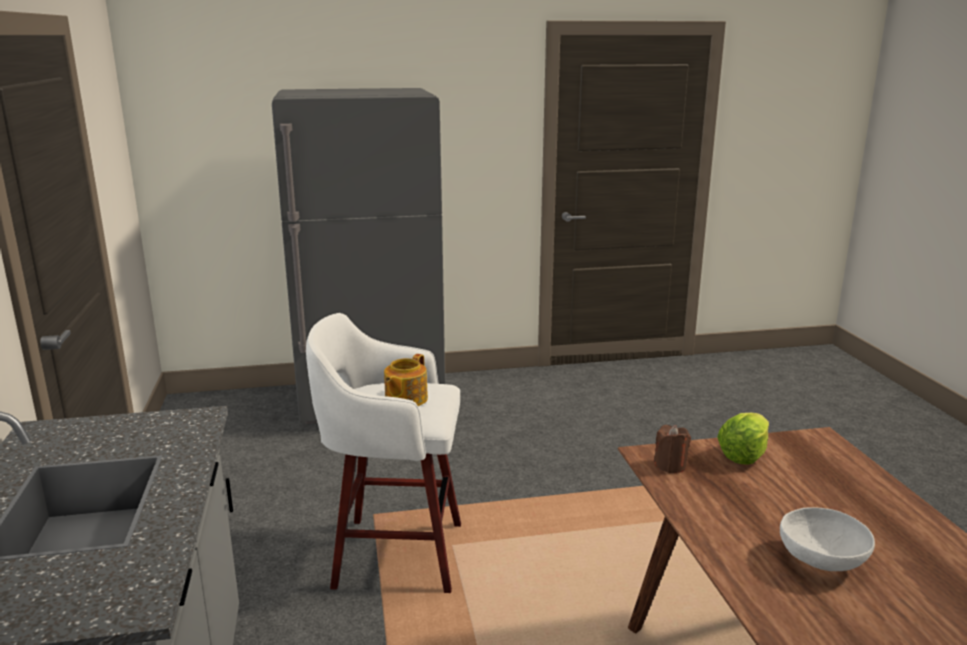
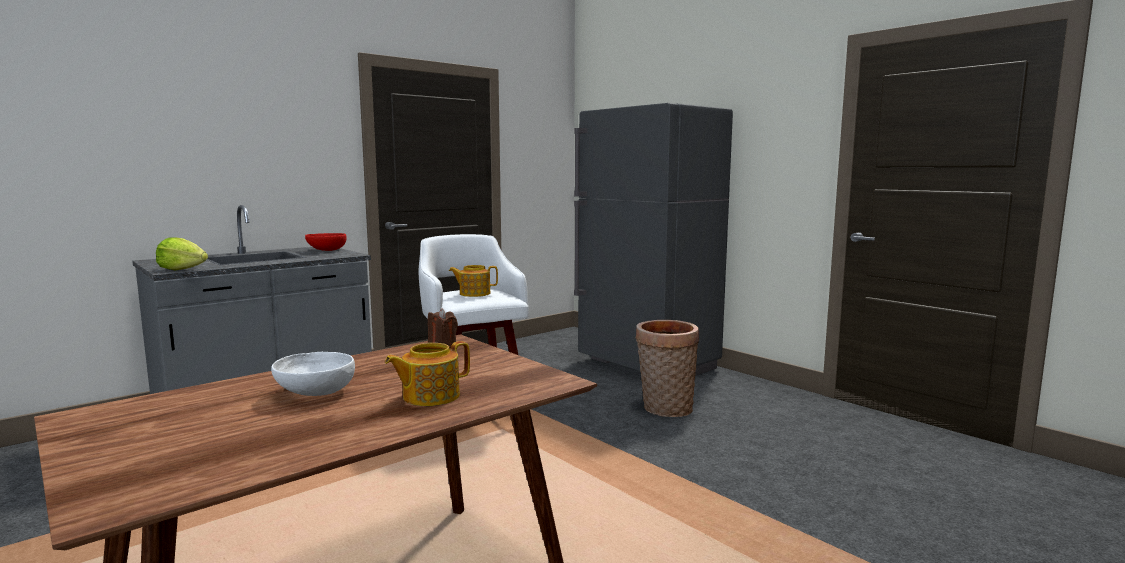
camera: 60 degrees right, 10 degrees down
lettuce [717,413,769,464] -> lettuce moved to [156,237,208,270]
none -> red bowl [305,233,347,251]
none -> teapot [385,341,470,406]
none -> basket [635,320,699,417]

